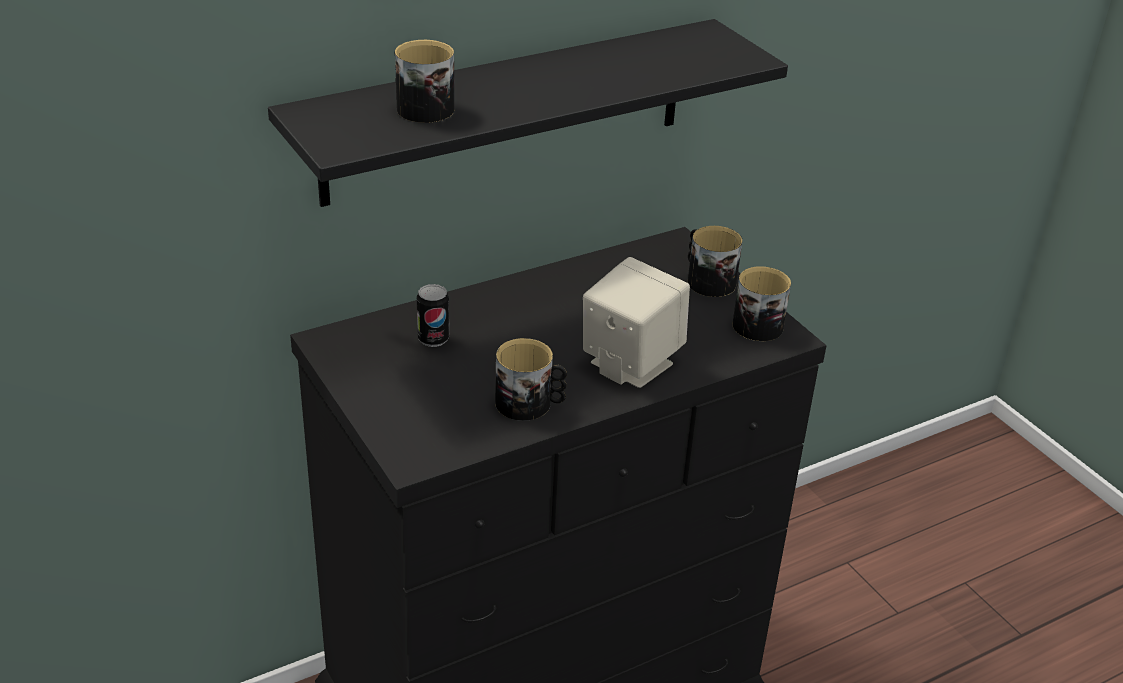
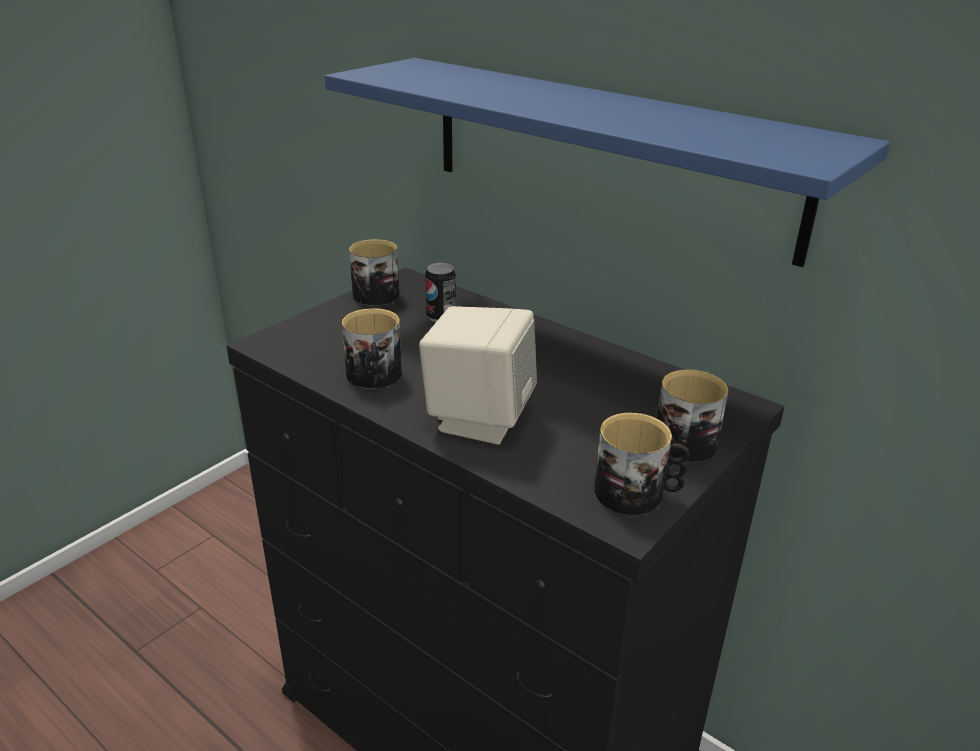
camera: 70 degrees right, 5 degrees down
black shelf [268,19,788,207] -> blue shelf [325,58,890,267]
mug [395,40,454,123] -> mug moved to [349,239,399,306]

